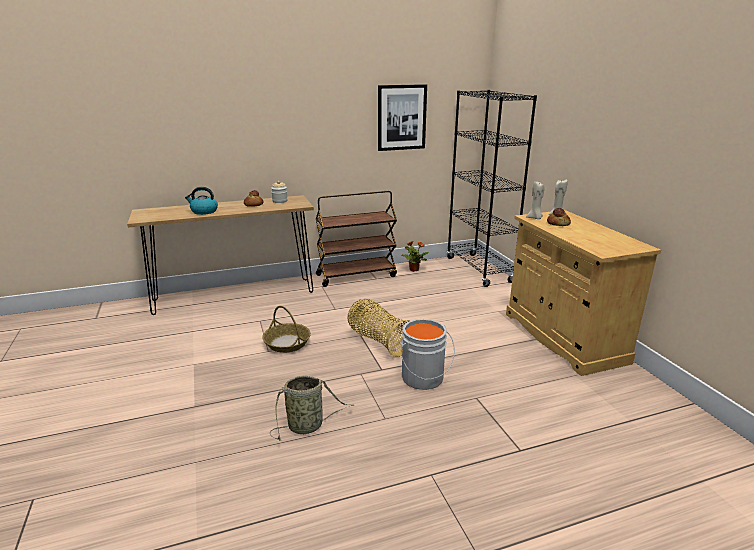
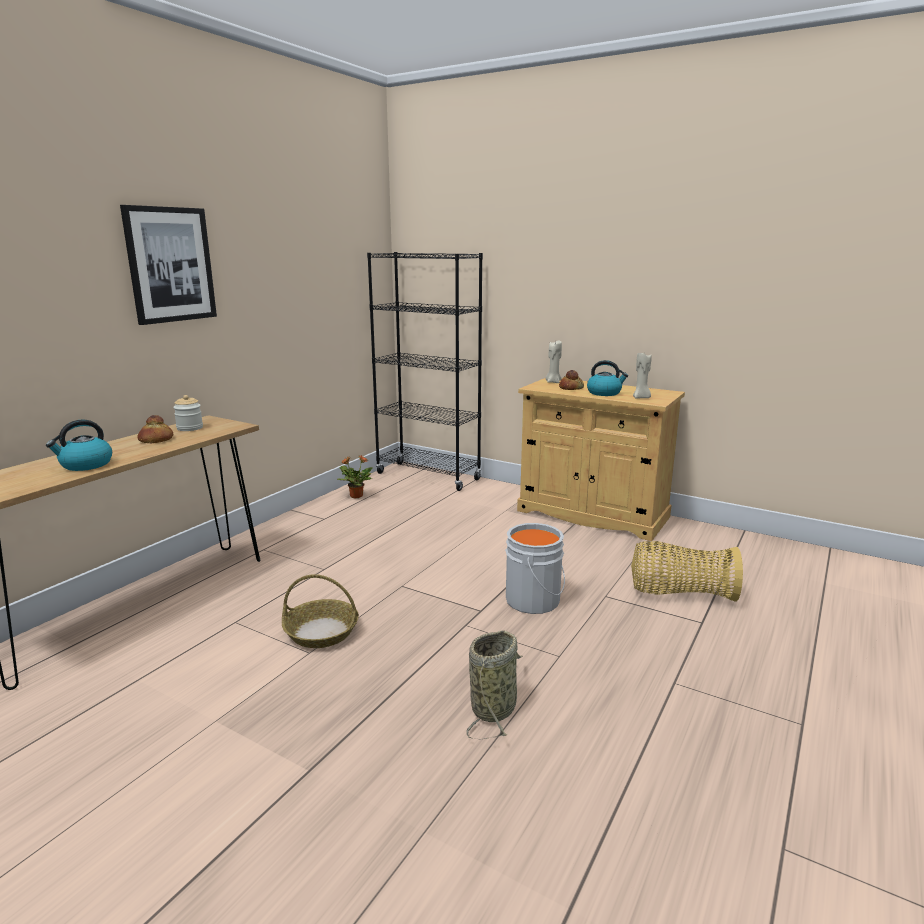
camera: 40 degrees left, 5 degrees down
brown cart [316,191,397,287] -> none
basket [347,299,409,357] -> basket moved to [631,541,743,602]
picture [378,84,427,151] -> picture moved to [120,205,217,325]
beige candle [526,182,545,219] -> beige candle moved to [633,353,652,399]
none -> kettle [587,360,628,396]

